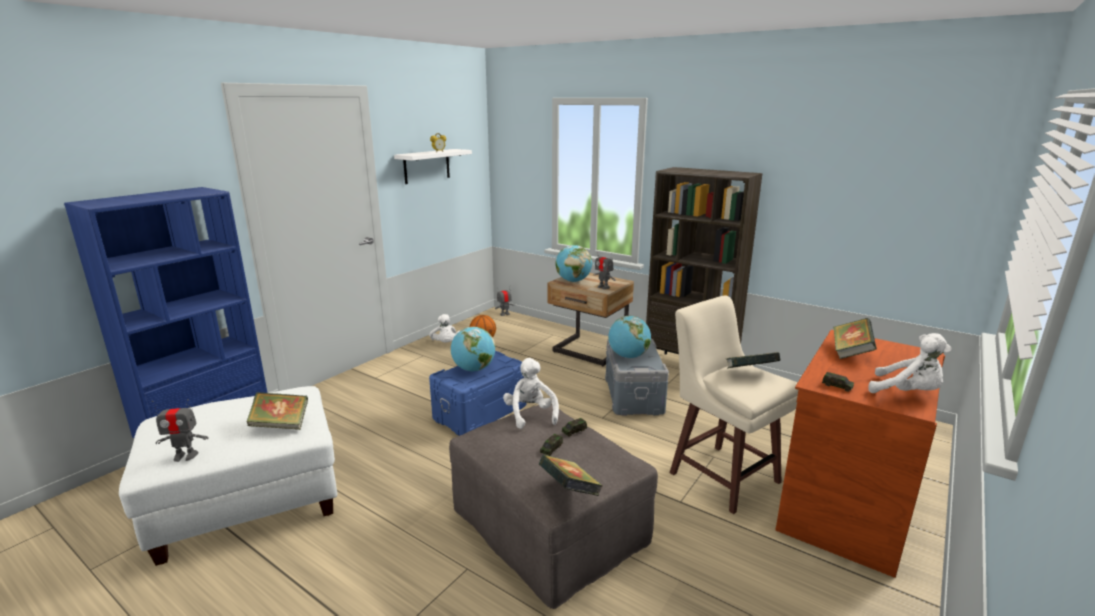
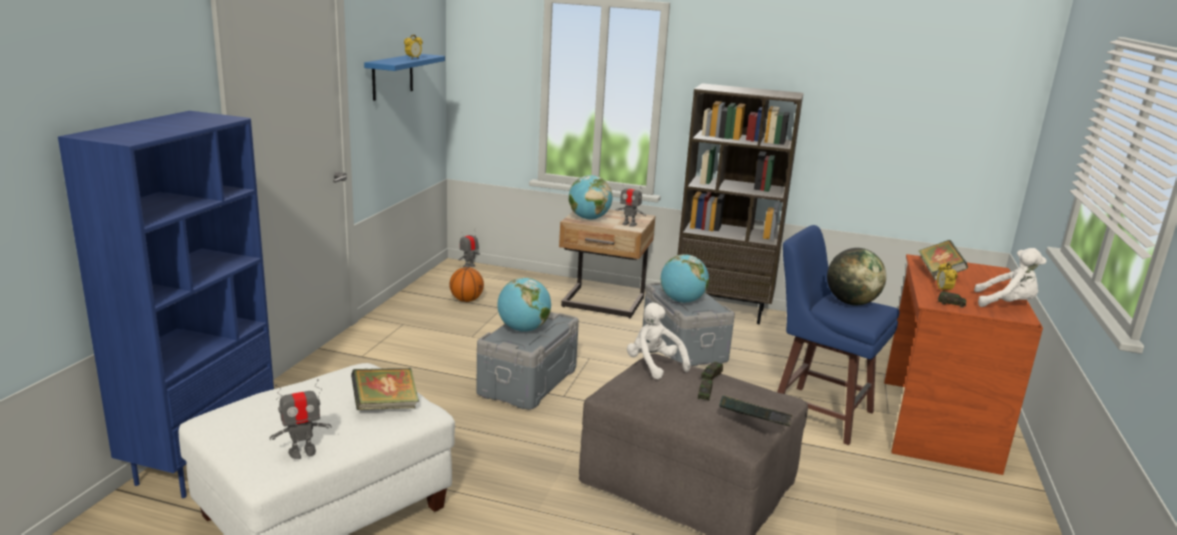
camera: 20 degrees left, 0 degrees up
white shelf [394,149,472,184] -> blue shelf [364,54,445,101]
white plush toy [429,314,459,343] -> none
blue storage box [429,350,527,436] -> grey storage box [476,312,579,410]
beige stool [670,296,798,514] -> blue stool [777,225,900,445]
book [727,352,781,369] -> globe [827,248,886,306]
none -> alarm clock [937,263,958,292]

